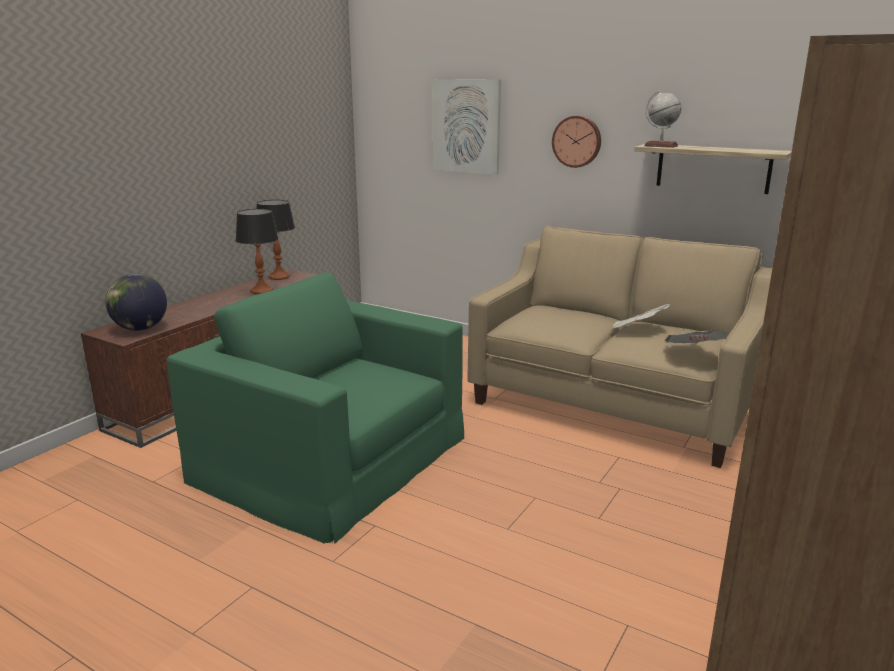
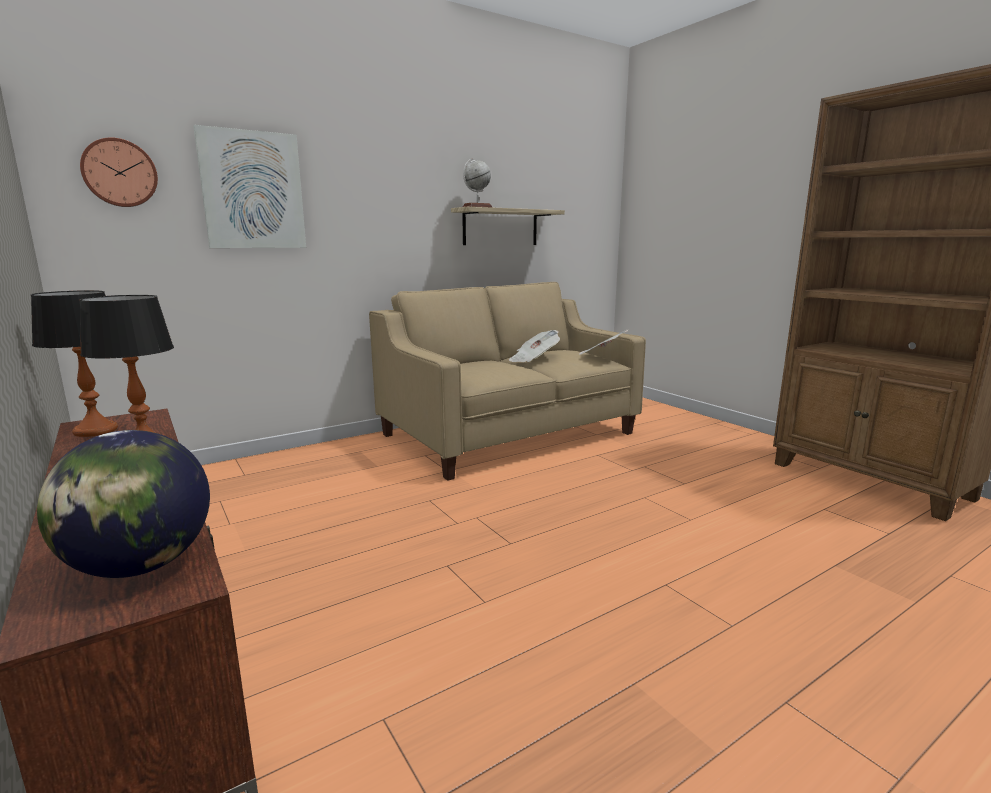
camera: 65 degrees left, 5 degrees down
green armchair [167,273,464,544] -> none
wall clock [552,115,601,168] -> wall clock moved to [80,137,158,207]

